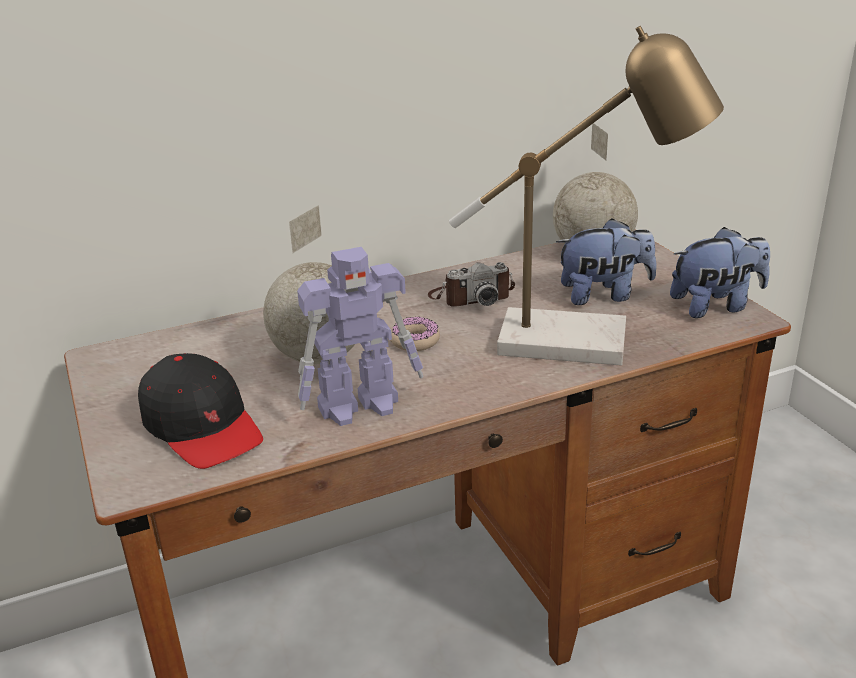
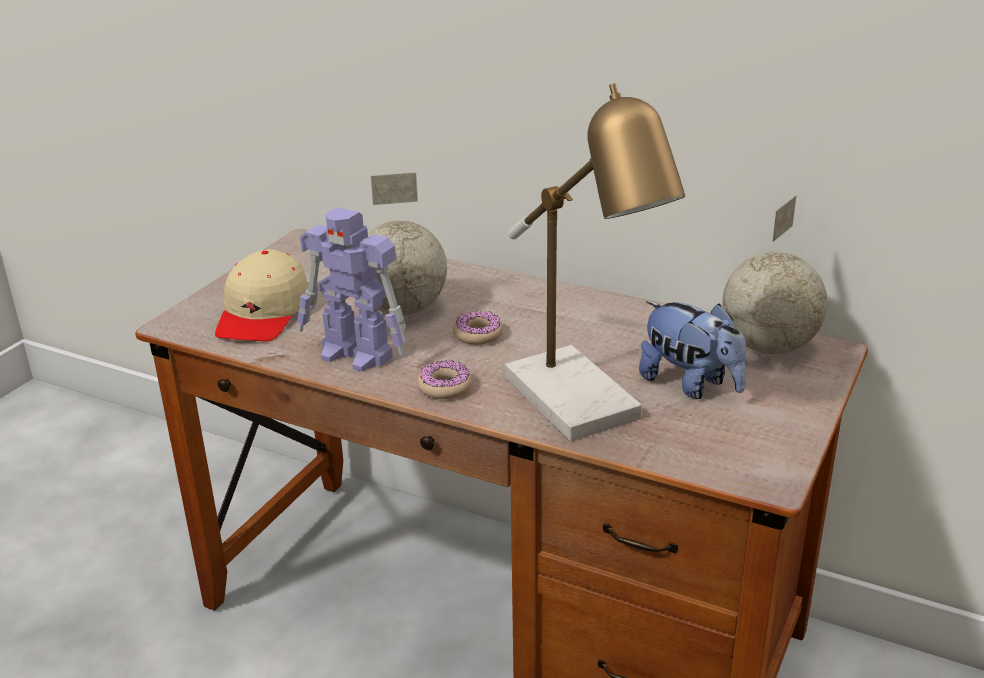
camera: 50 degrees right, 0 degrees up
black cap [138,353,263,469] -> beige cap [215,249,308,342]
camera [428,262,515,307] -> none
plush toy [670,227,770,318] -> none
none -> donut [417,360,472,399]

